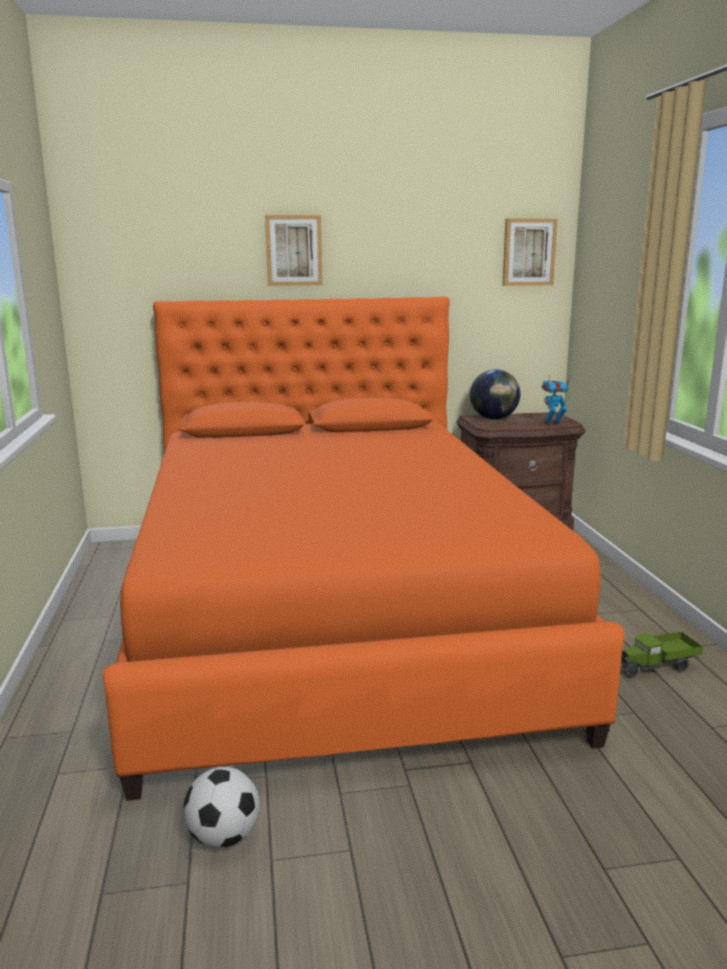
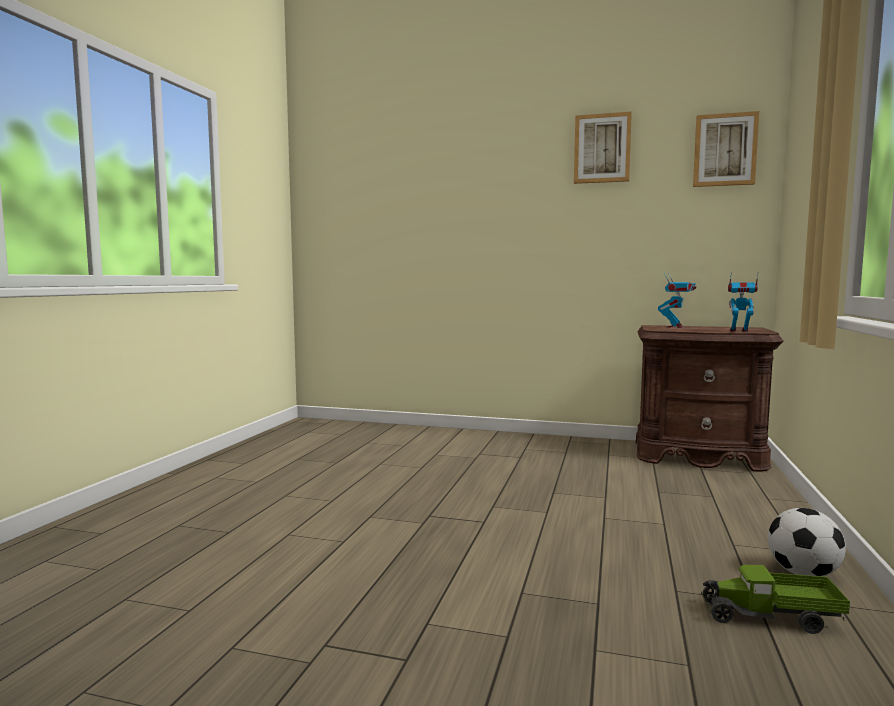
camera: 25 degrees right, 10 degrees down
orange bed [103,297,625,801] -> none
football [183,767,260,848] -> football moved to [768,508,846,577]
picture [265,215,323,286] -> picture moved to [574,111,632,184]
globe [470,369,520,419] -> toy robot [658,273,696,328]

